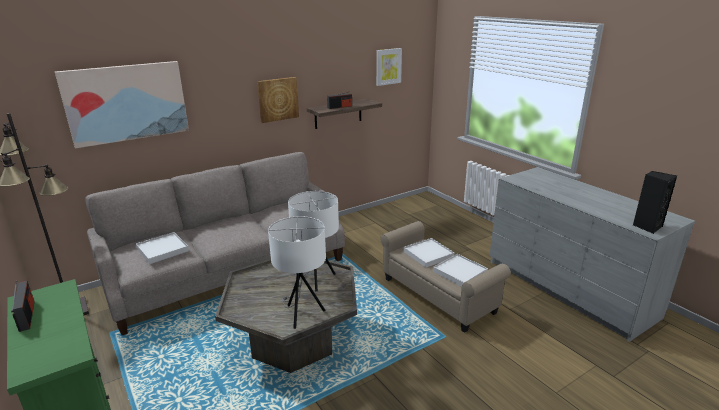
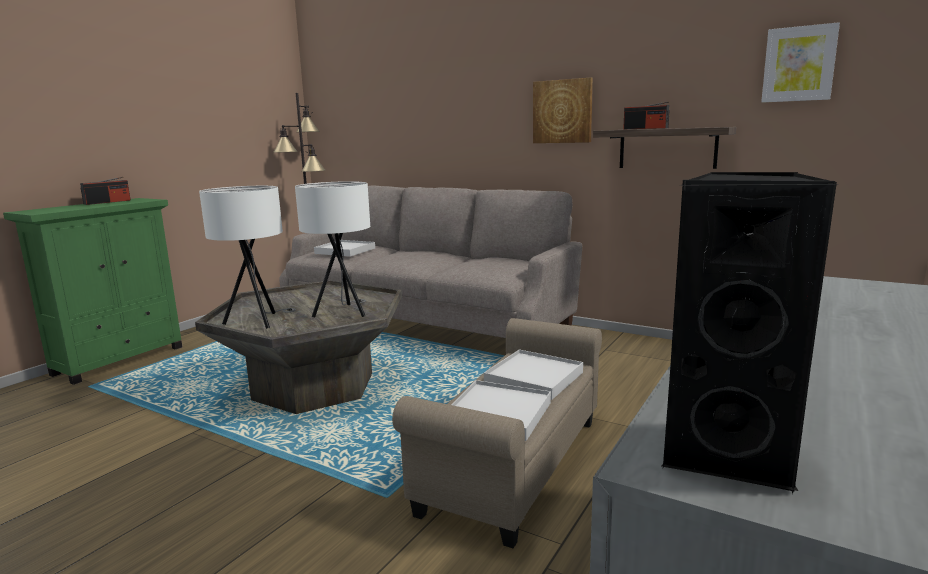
camera: 65 degrees right, 10 degrees down
picture [55,61,189,148] -> none

